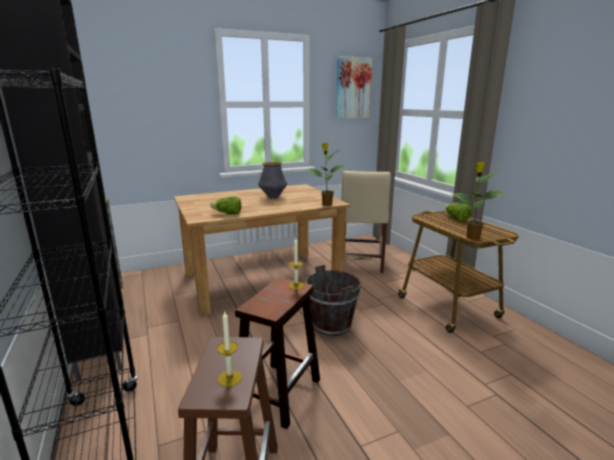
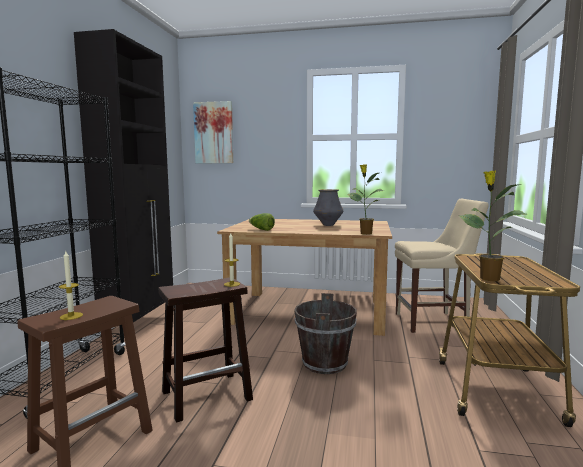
camera: 35 degrees right, 10 degrees down
picture [336,56,372,119] -> picture moved to [193,101,233,163]
beige chair [341,171,391,273] -> beige chair turned 135 degrees counterclockwise [395,199,489,333]
lettuce [445,203,472,221] -> none

